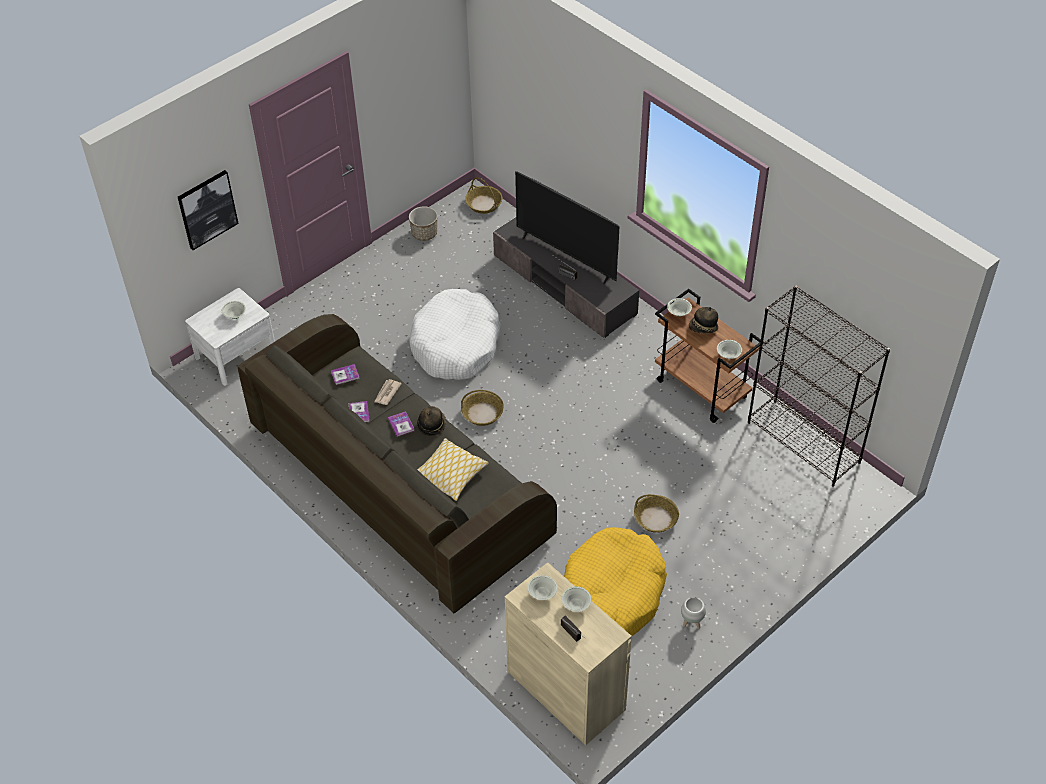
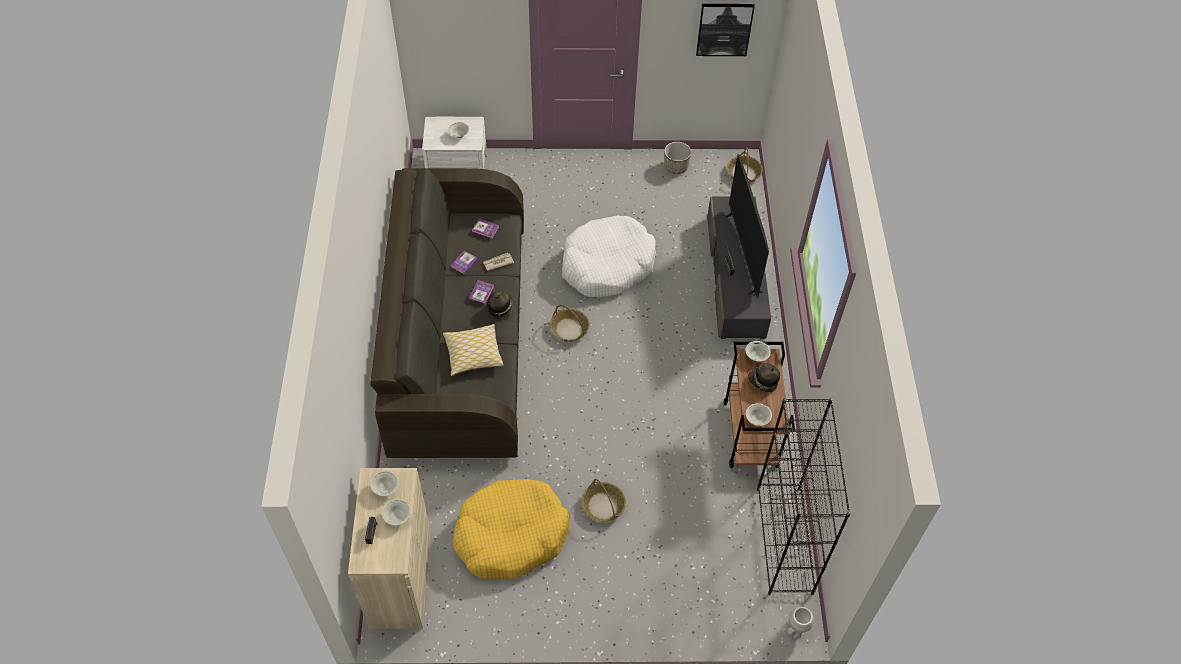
camera: 40 degrees right, 5 degrees up
picture [178,170,239,250] -> picture moved to [696,4,754,56]
white planter [681,597,706,629] -> white planter moved to [788,607,814,638]

